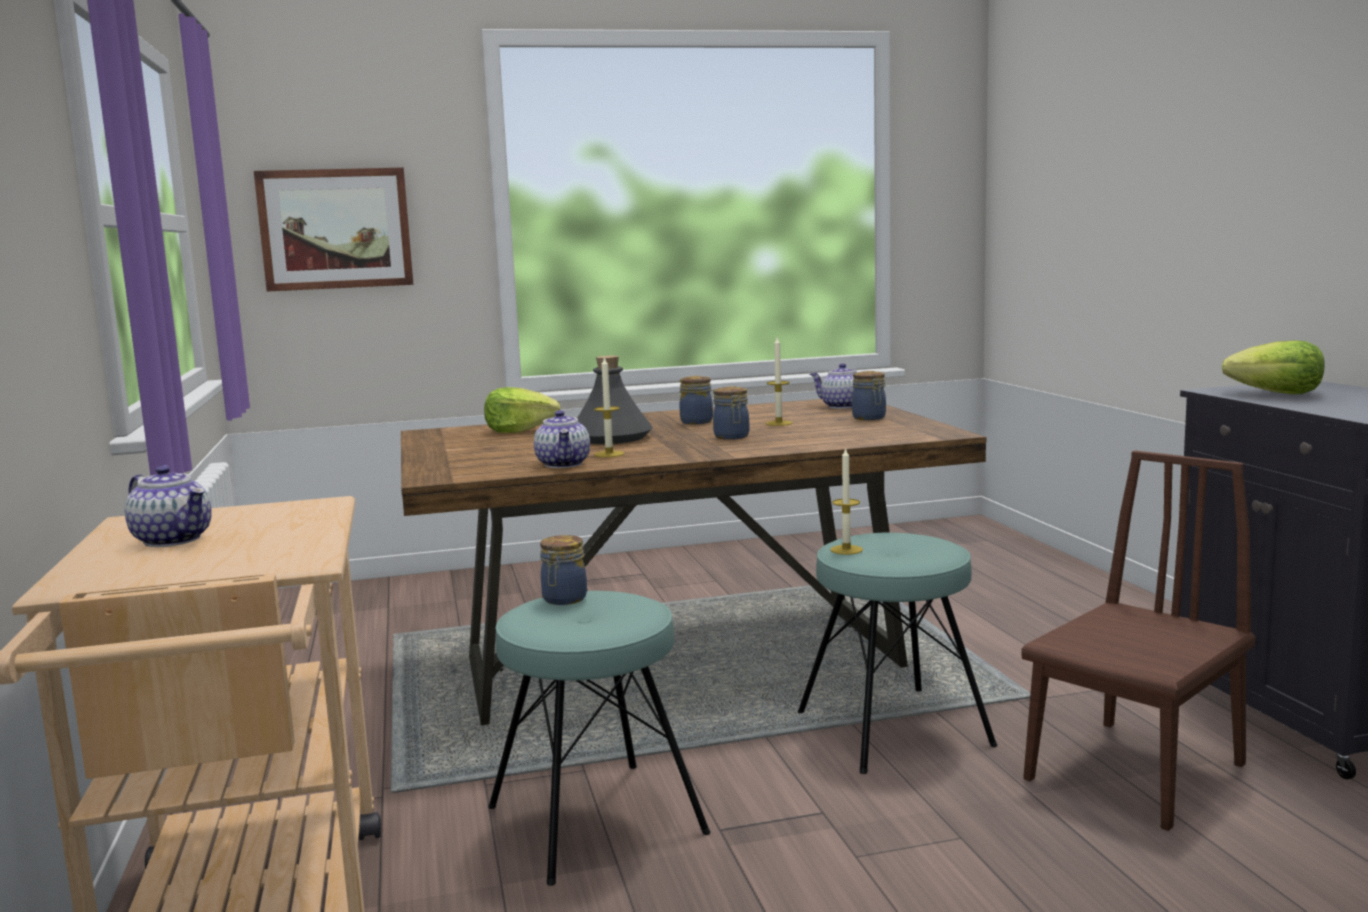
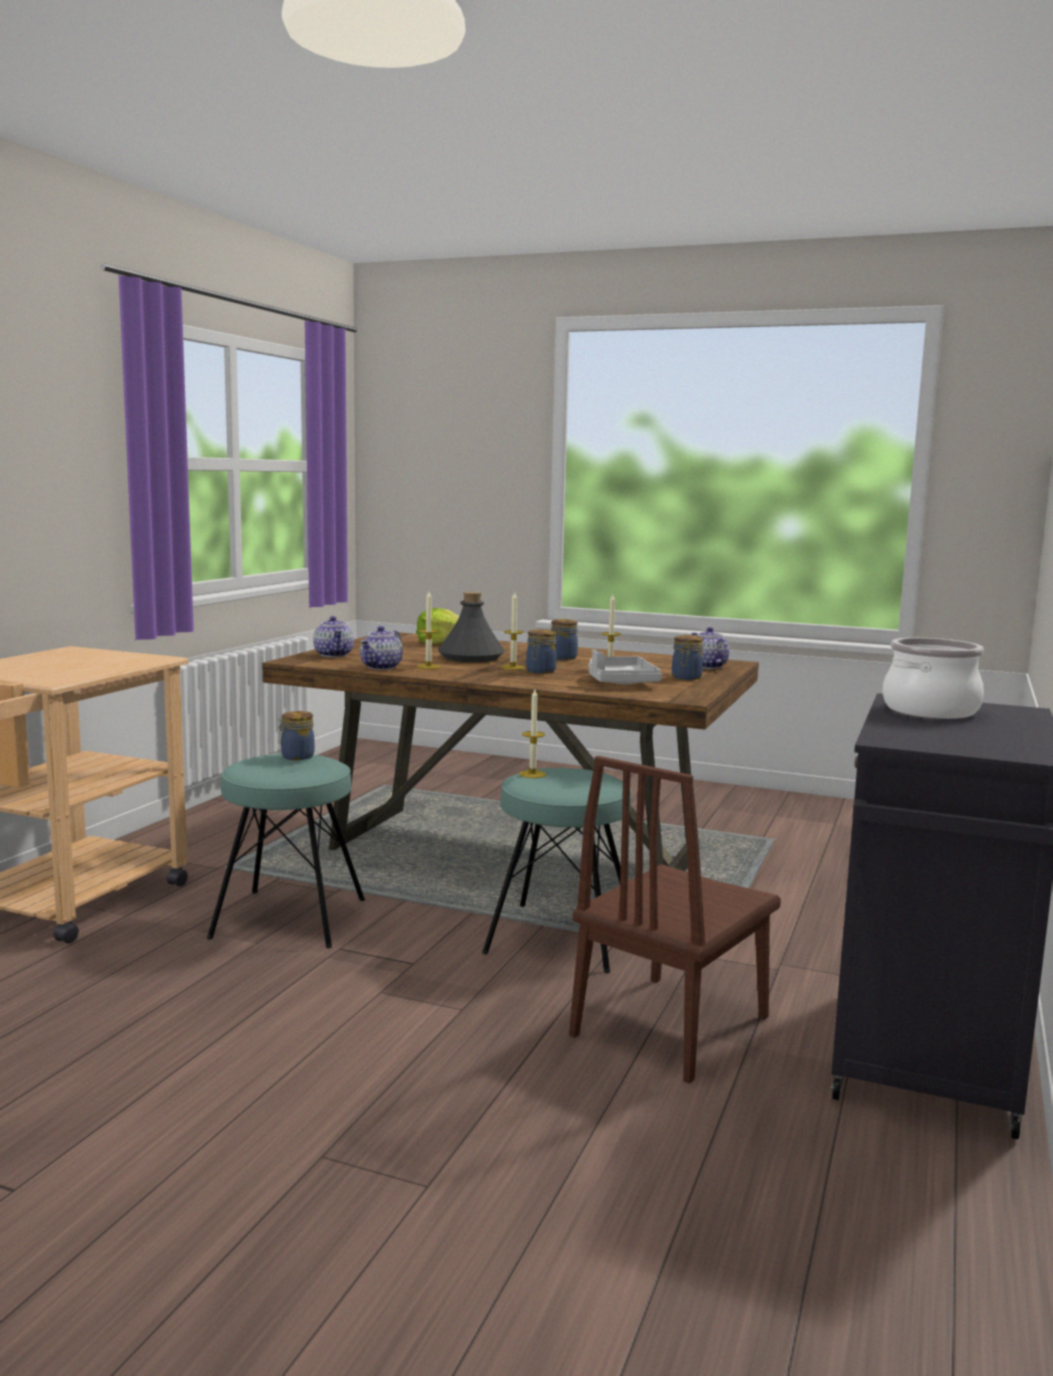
camera: 35 degrees right, 0 degrees up
teapot [125,465,212,547] -> teapot moved to [313,616,354,657]
picture [254,167,413,292] -> none
brown chair [1021,451,1255,831] -> brown chair turned 135 degrees clockwise [569,756,781,1084]
lettuce [1221,340,1325,394] -> cooking pot [882,638,984,719]
none -> candle [501,592,525,670]
none -> grey tray [589,650,662,684]

